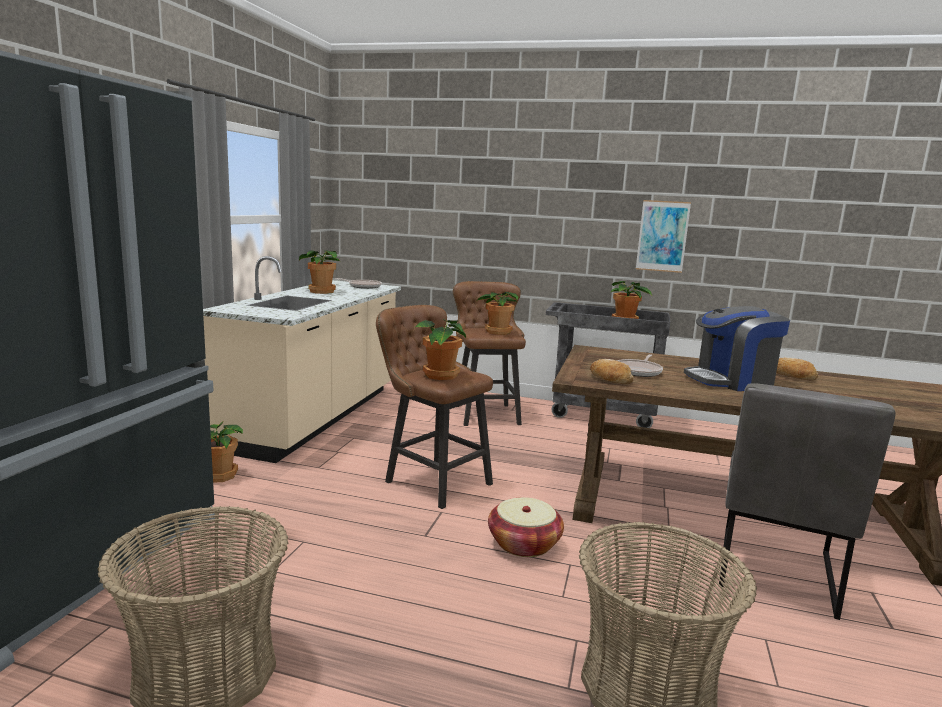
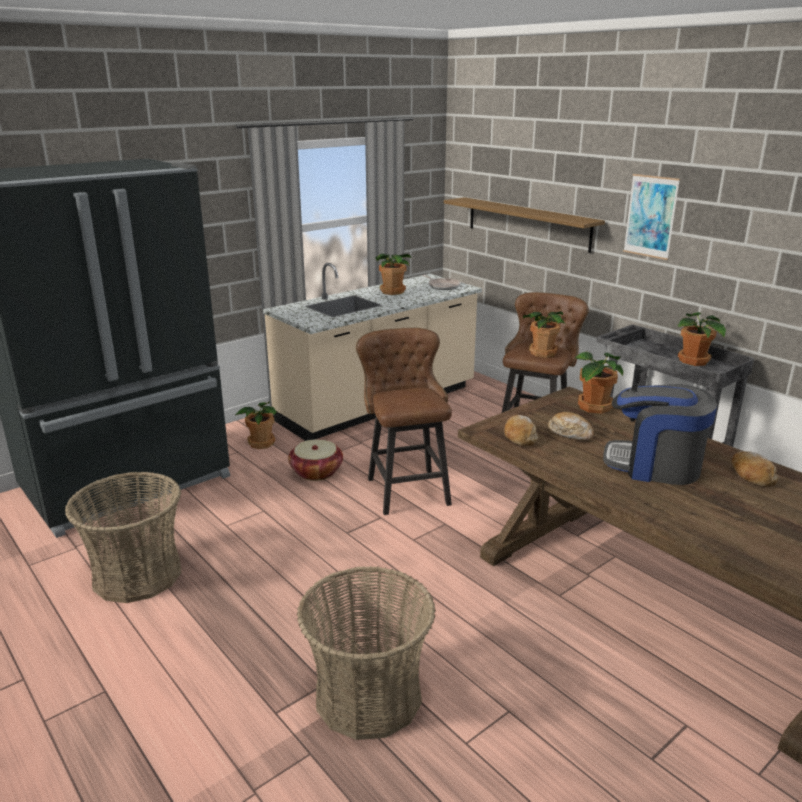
camera: 35 degrees right, 10 degrees up
potted plant [414,319,466,380] -> potted plant moved to [575,352,623,414]
basket [488,497,564,557] -> basket moved to [288,440,343,481]
frying pan [617,354,663,377] -> bread [548,412,594,440]
picture [636,200,691,273] -> picture moved to [623,174,680,260]
grey chair [719,383,895,620] -> none
none -> shelf [444,197,605,253]

